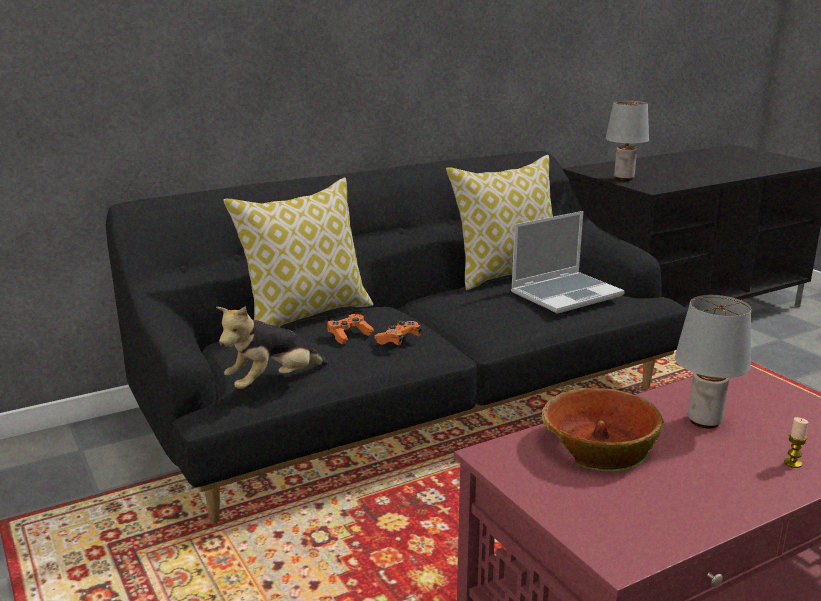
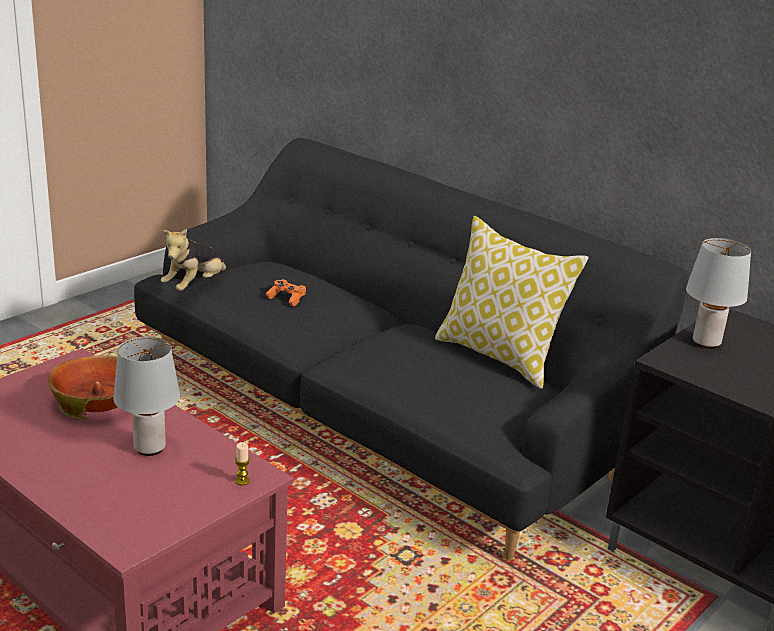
camera: 70 degrees right, 5 degrees up
plush toy [216,306,328,389] -> plush toy turned 90 degrees counterclockwise [161,229,227,291]
pillow [223,178,373,327] -> none
orange game controller [374,321,421,346] -> none
laptop [511,211,625,314] -> none
candle [784,417,808,468] -> candle moved to [235,442,250,485]

